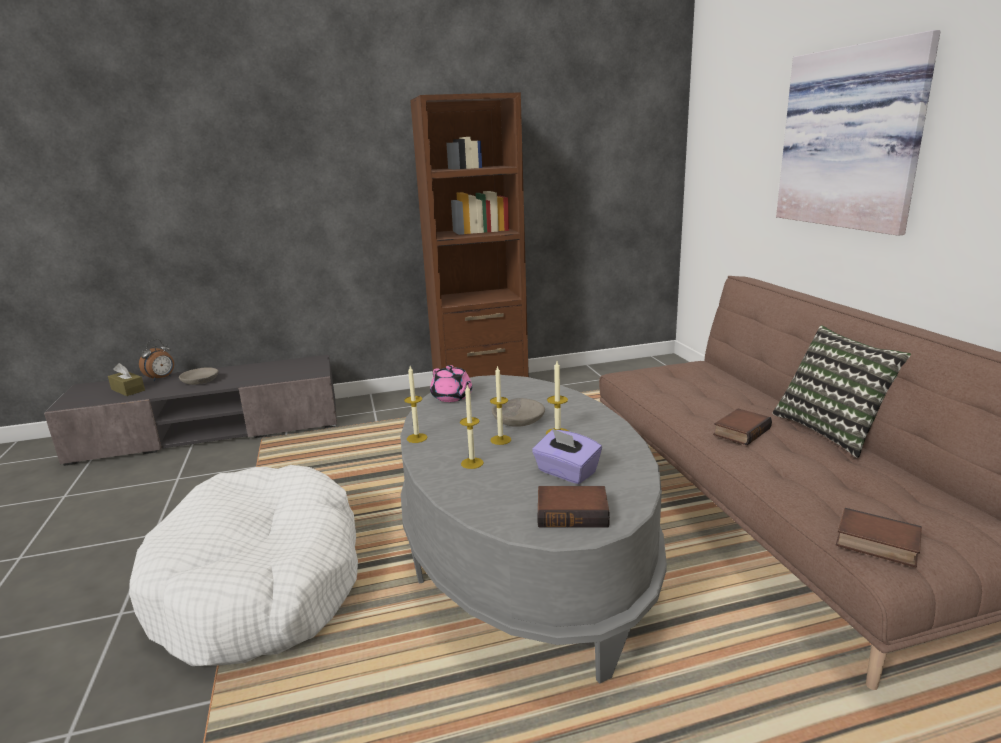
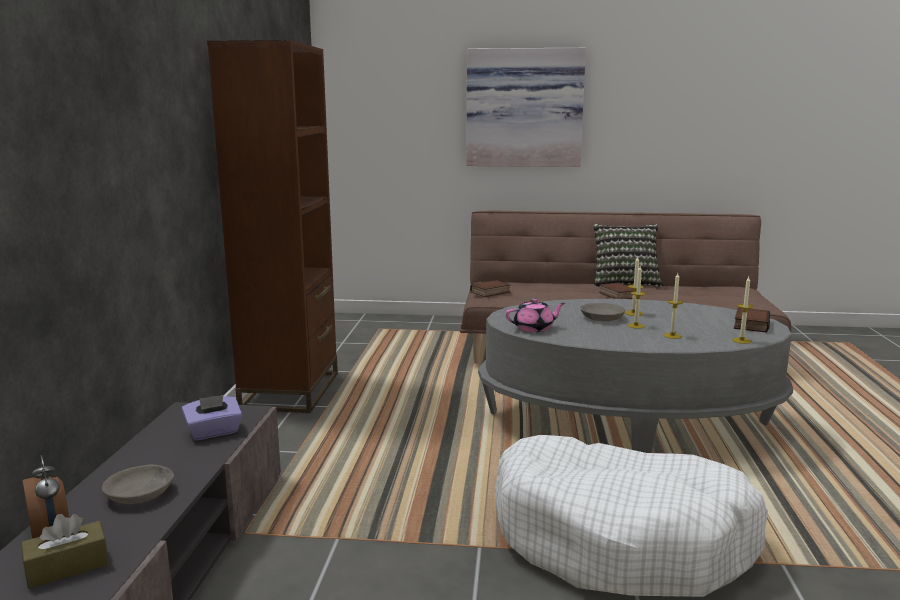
camera: 70 degrees left, 5 degrees down
candle [404,366,427,443] -> candle moved to [732,277,754,344]
purple tissue box [532,428,602,484] -> purple tissue box moved to [182,395,242,441]
book [836,508,922,567] -> book moved to [470,280,511,297]

